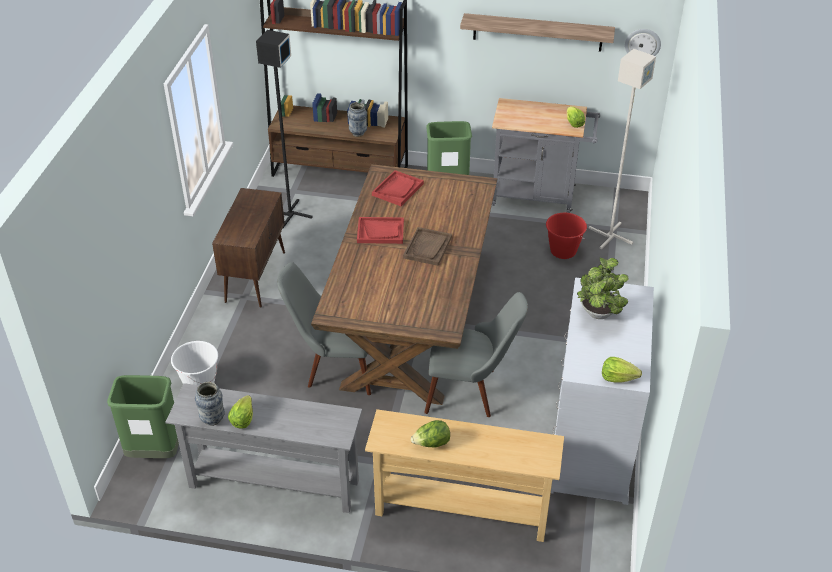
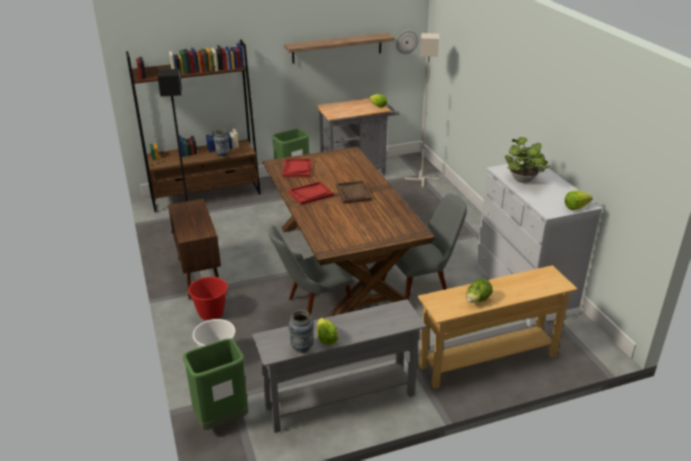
camera: 30 degrees left, 10 degrees down
red bucket [546,213,587,259] -> red bucket moved to [188,277,229,320]

